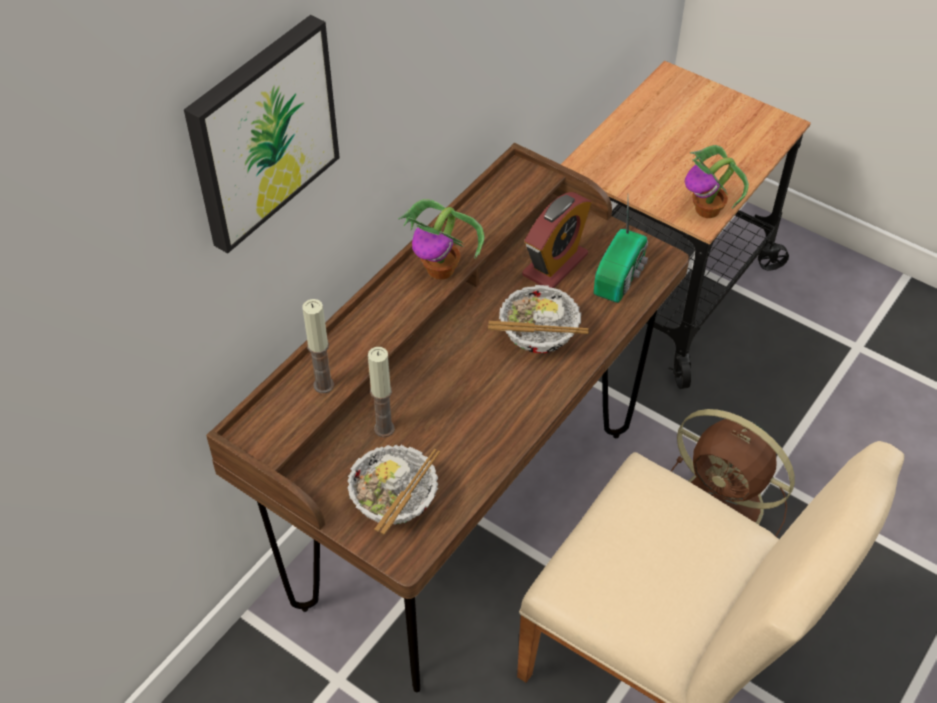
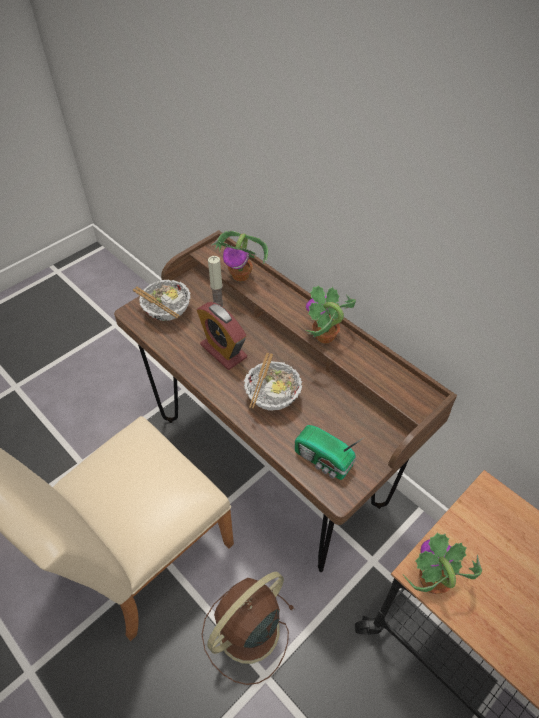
camera: 100 degrees right, 0 degrees up
picture [184,15,340,254] -> none
candle [302,299,334,393] -> potted plant [211,231,268,281]
alarm clock [522,192,591,288] -> alarm clock moved to [197,302,247,370]

